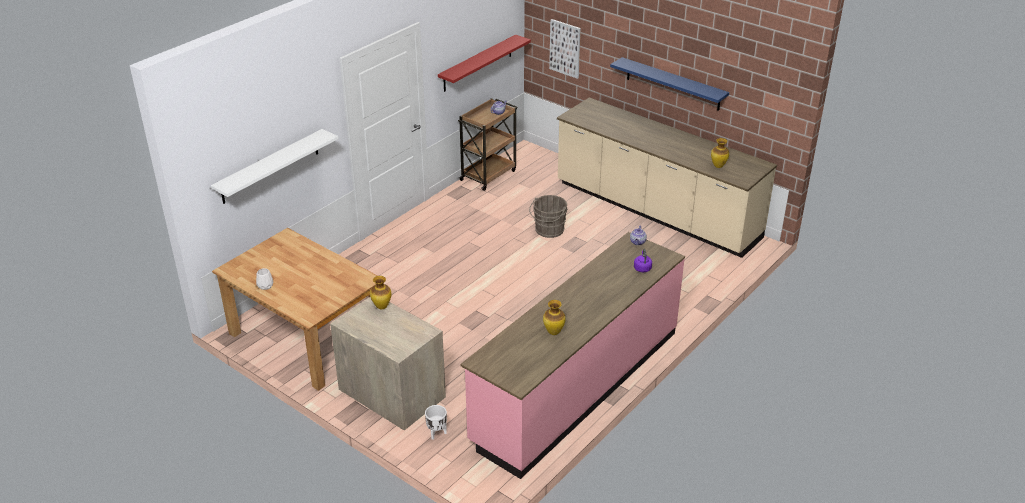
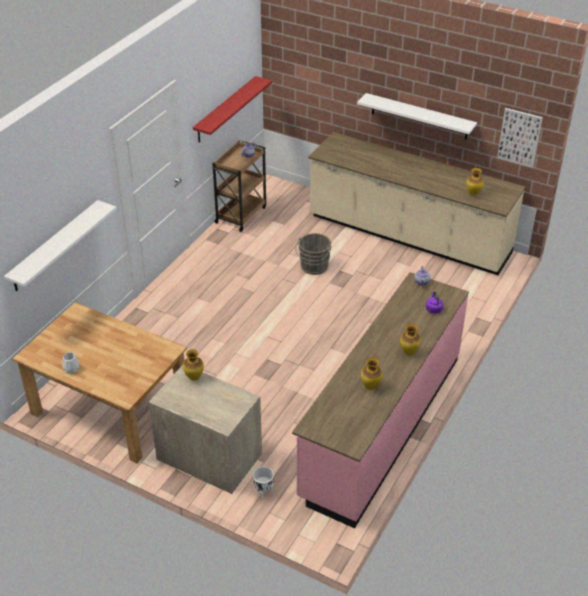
camera: 10 degrees left, 5 degrees up
picture [549,19,581,79] -> picture moved to [497,108,543,168]
blue shelf [610,57,729,111] -> white shelf [357,93,477,140]
none -> vase [400,324,421,355]

